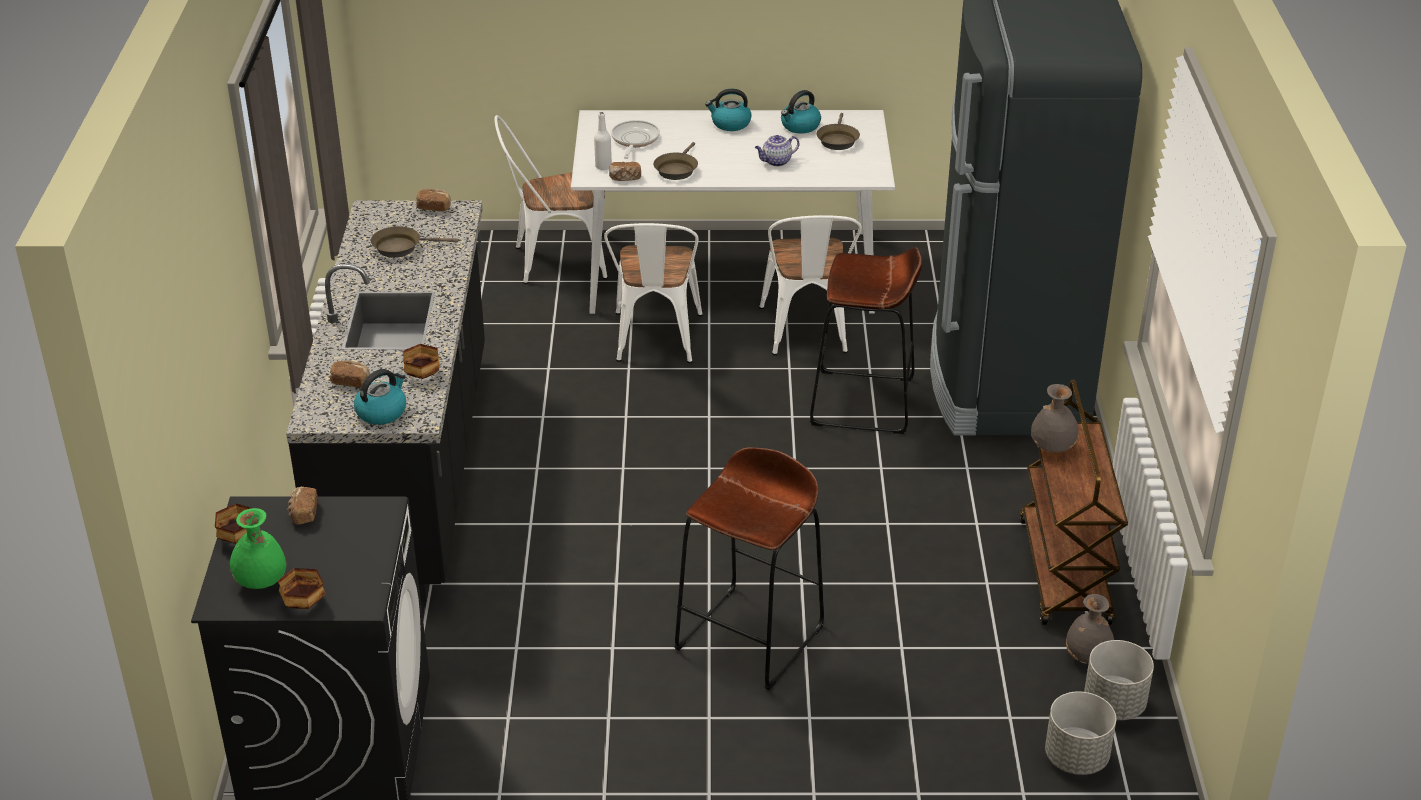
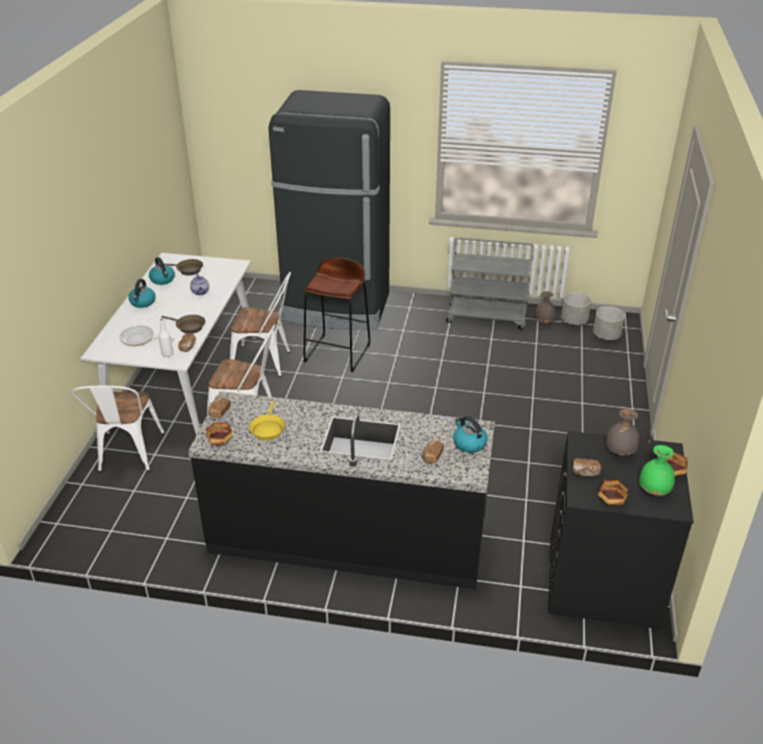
camera: 80 degrees left, 0 degrees up
brown frying pan [371,226,458,258] -> yellow frying pan [249,401,285,440]
bowl [403,344,440,379] -> bowl moved to [206,422,233,446]
brown stool [675,447,824,690] -> none
brown cart [1020,380,1128,625] -> grey cart [446,237,533,330]
grey vase [1031,384,1079,453] -> grey vase moved to [606,408,639,455]

